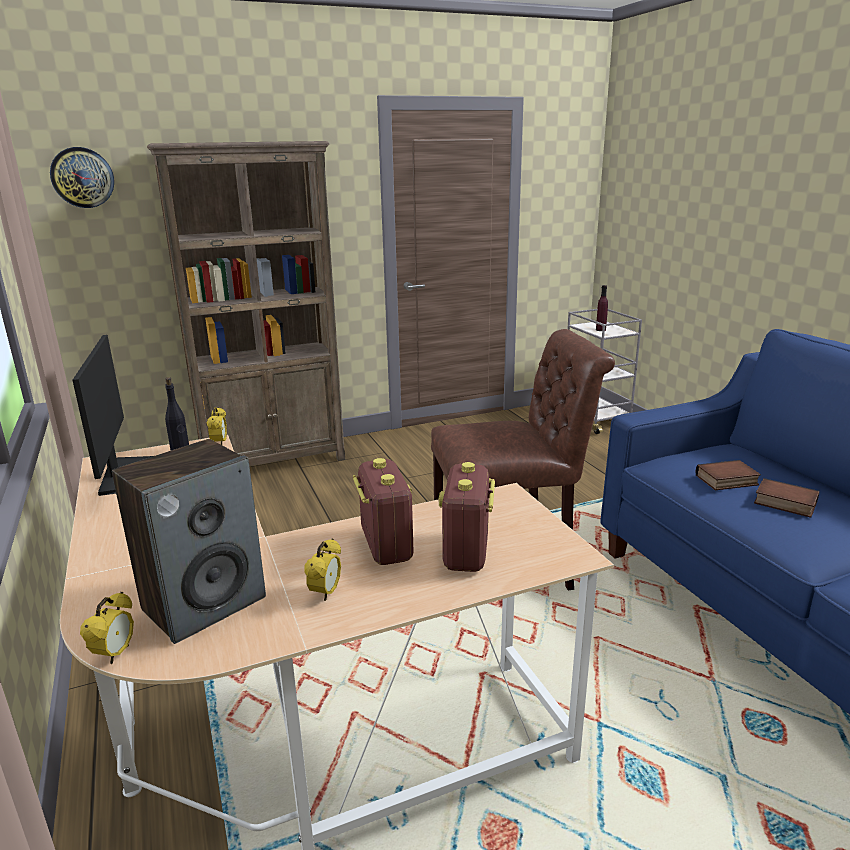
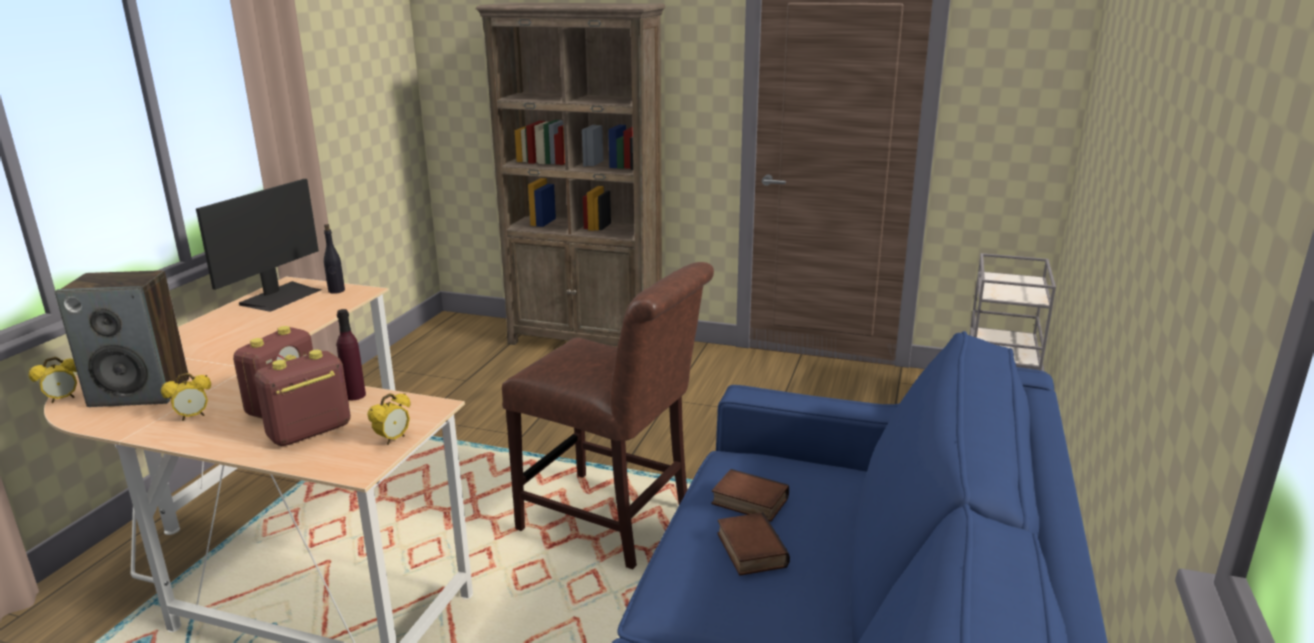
camera: 40 degrees right, 0 degrees up
wall clock [50,147,114,208] -> none
alarm clock [207,407,227,445] -> alarm clock moved to [367,393,410,445]
purple bottle [596,285,608,331] -> purple bottle moved to [337,309,366,400]

